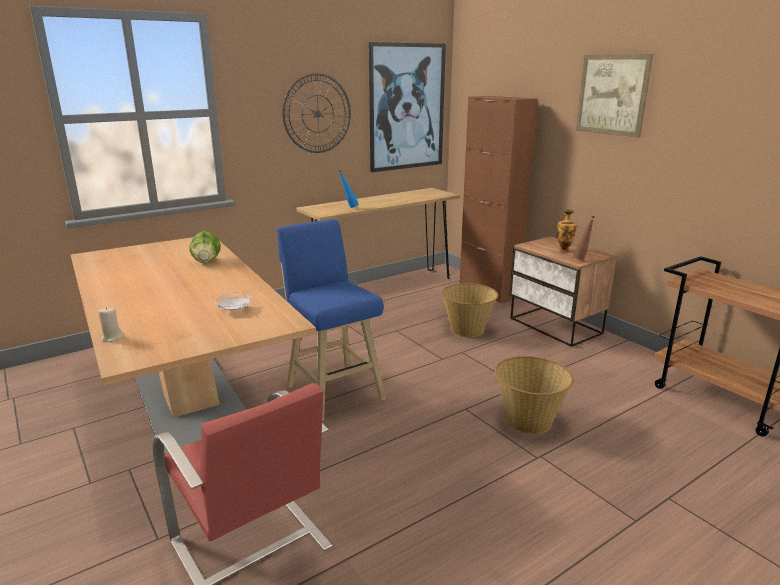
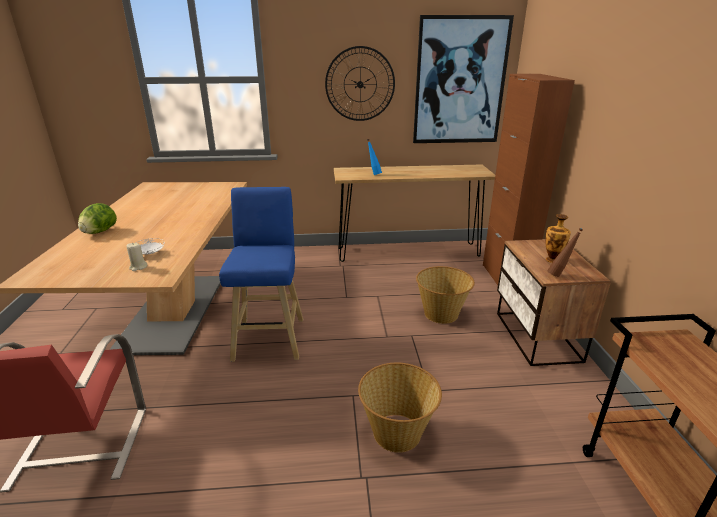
camera: 30 degrees right, 5 degrees up
beige candle [98,307,123,343] -> beige candle moved to [127,243,147,271]
lettuce [189,231,221,263] -> lettuce moved to [78,203,117,234]
picture [576,54,653,137] -> none

